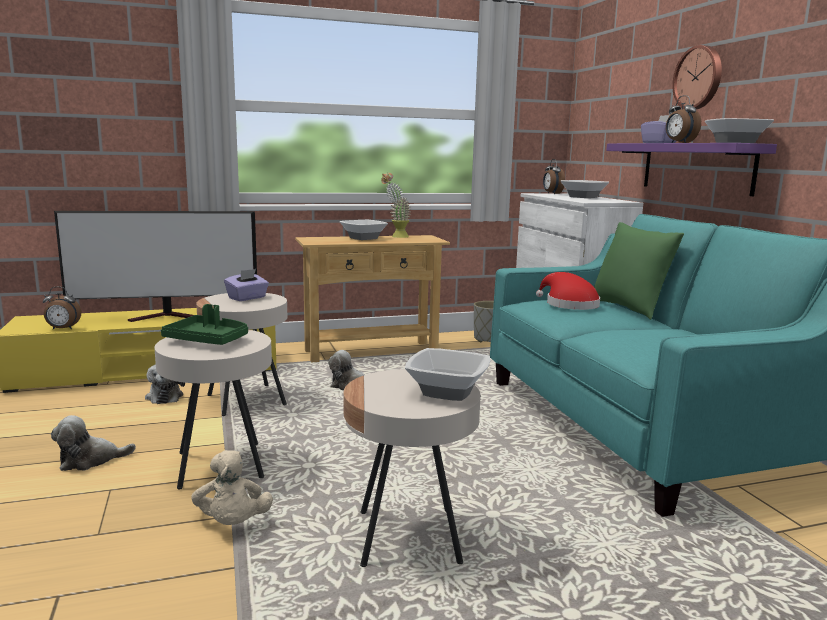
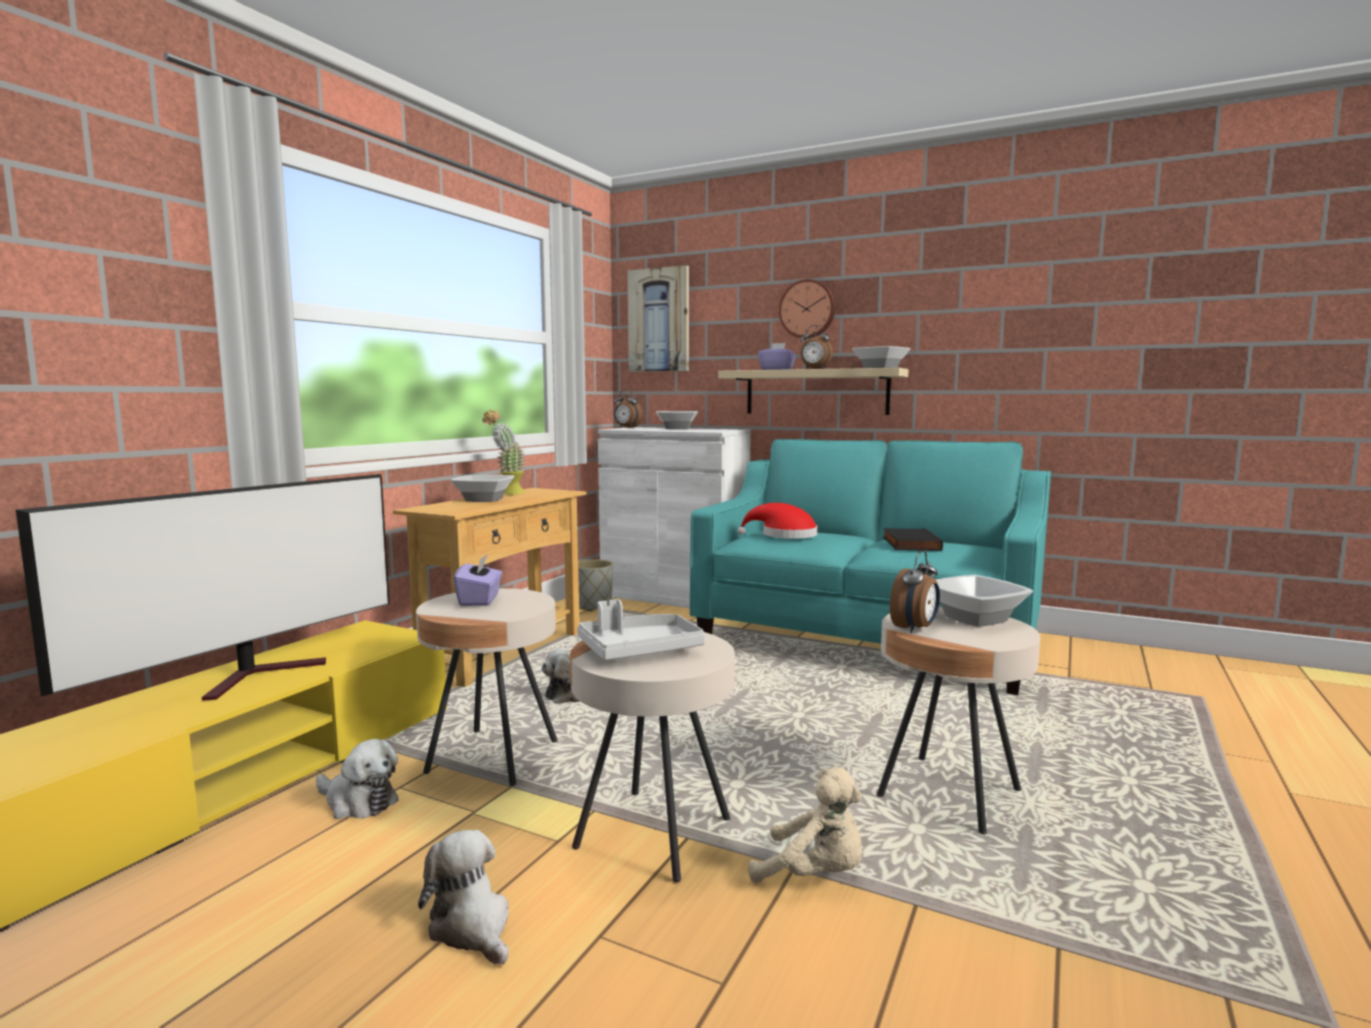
camera: 45 degrees left, 5 degrees down
alarm clock [43,286,81,330] -> alarm clock moved to [890,550,940,633]
plush toy [51,415,136,471] -> plush toy turned 120 degrees clockwise [418,830,509,965]
green tray [161,304,248,345] -> grey tray [577,599,706,660]
green pillow [594,222,684,320] -> none
purple shelf [606,143,777,196] -> beige shelf [718,368,908,415]
none -> picture [628,265,689,372]
none -> black book [883,528,943,551]

